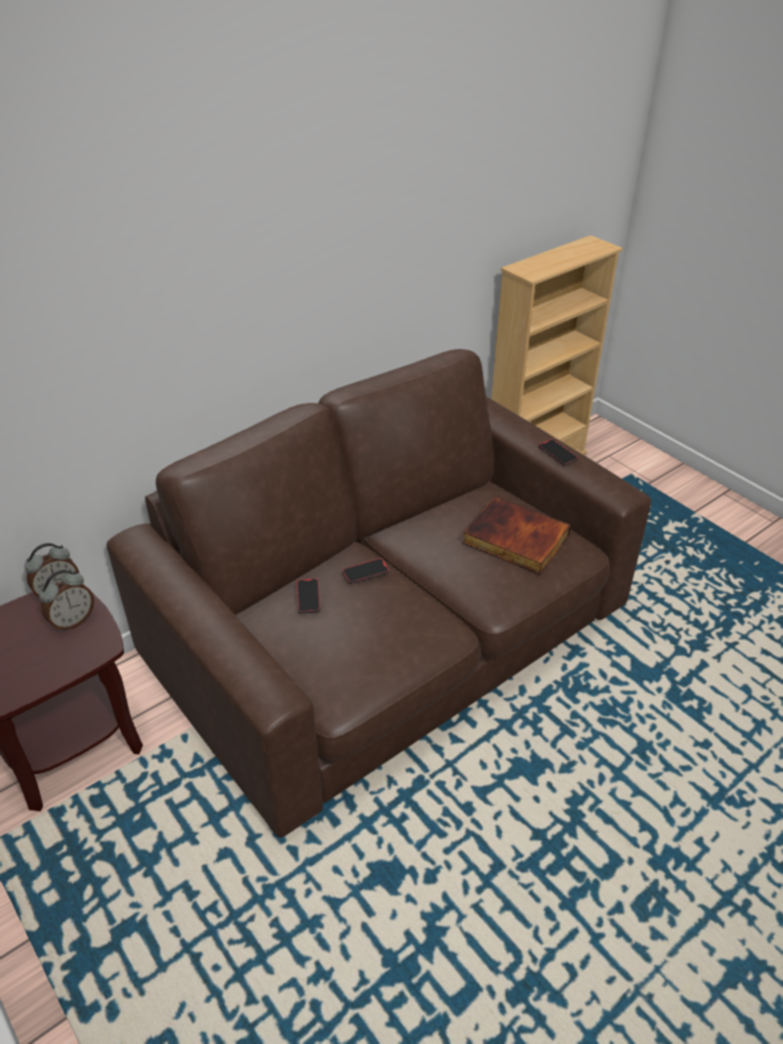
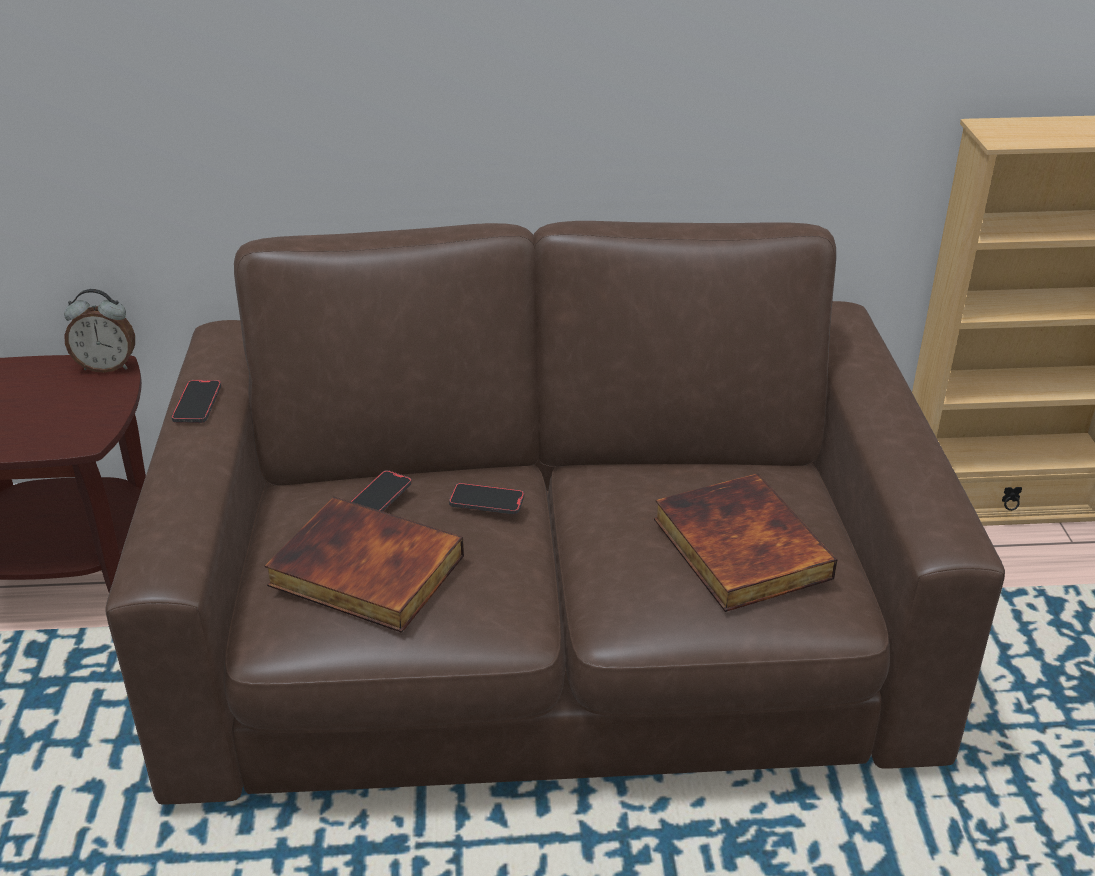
camera: 35 degrees right, 5 degrees down
alarm clock [39,570,94,632] -> none
phone [538,439,578,466] -> phone moved to [171,380,221,423]
none -> book [265,497,464,633]

